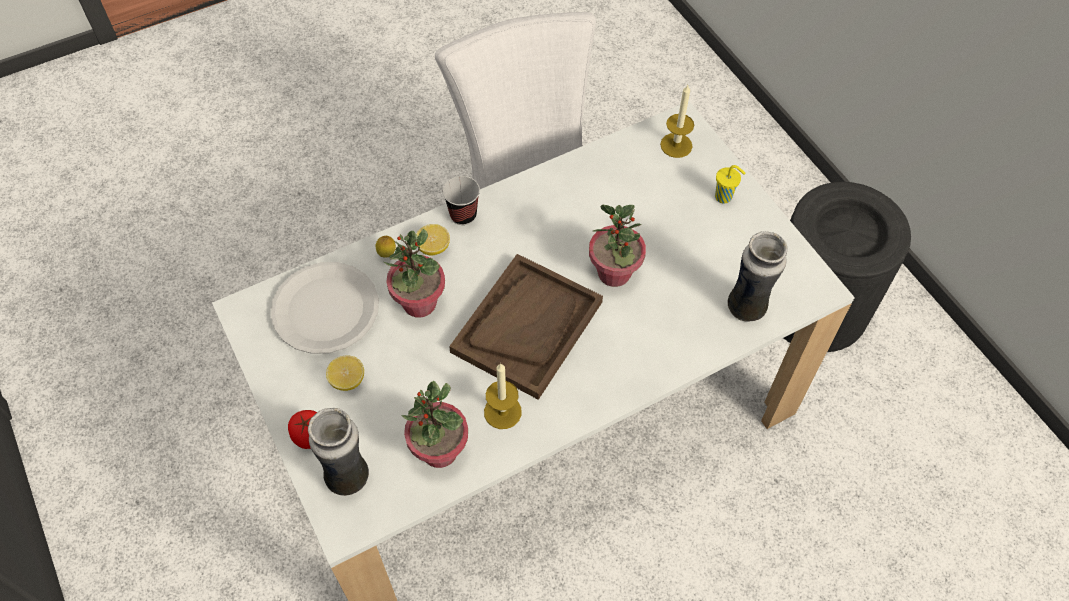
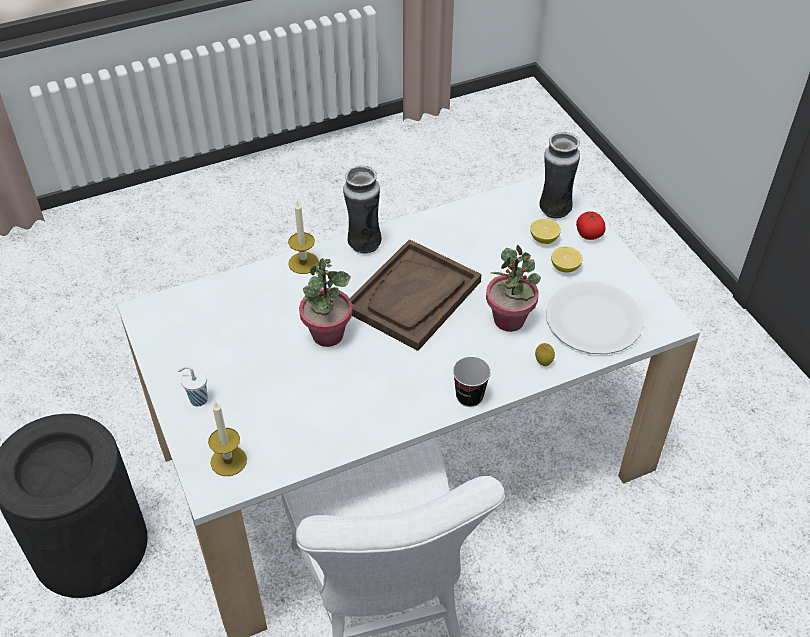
camera: 175 degrees left, 10 degrees down
potted plant [401,381,468,468] -> none
lemon [416,224,450,256] -> lemon moved to [530,219,561,244]
candle [484,363,522,429] -> candle moved to [288,201,319,274]
yellow cup [715,165,745,204] -> white cup [178,366,208,406]
vase [727,231,787,322] -> vase moved to [343,165,382,253]

